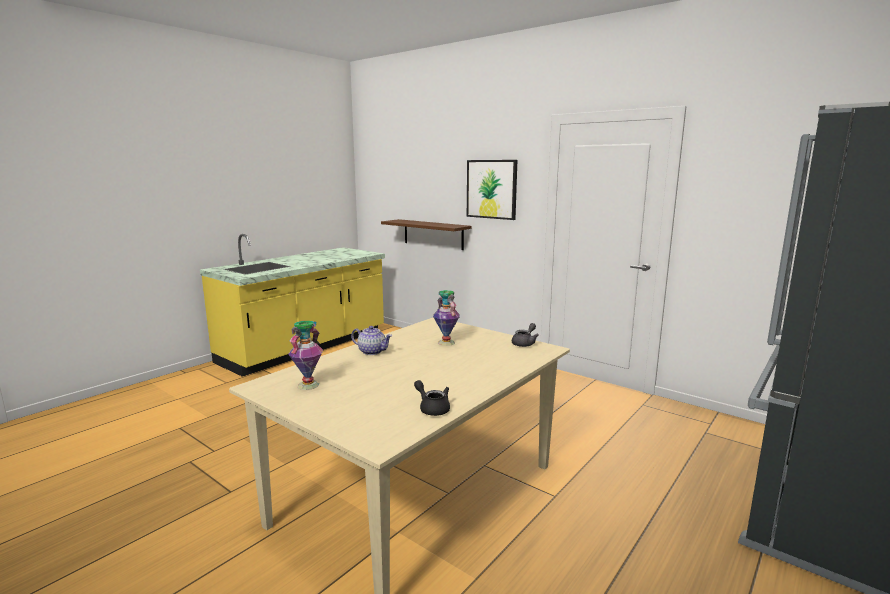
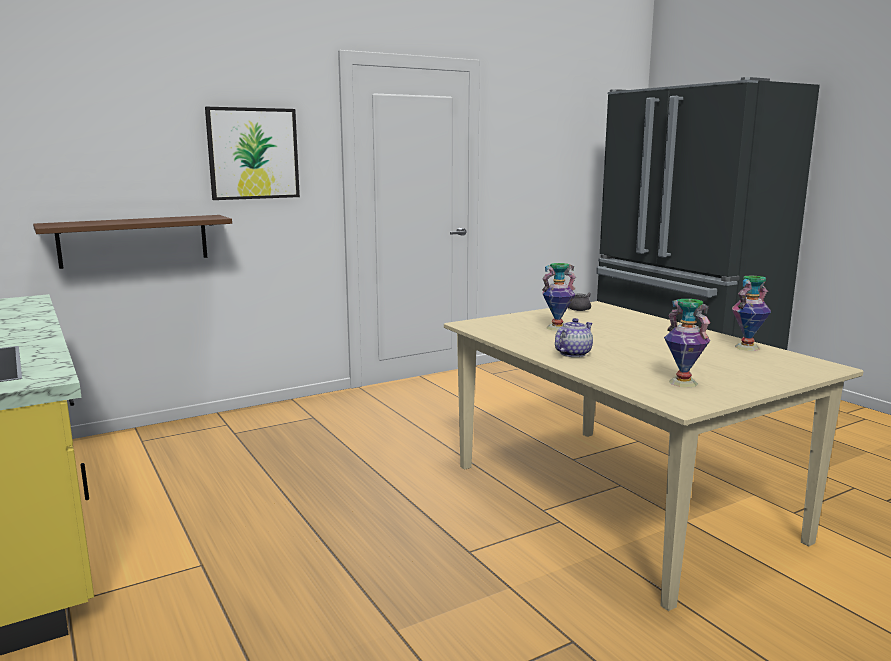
camera: 70 degrees left, 0 degrees up
black teapot [414,380,450,416] -> vase [732,276,771,351]

